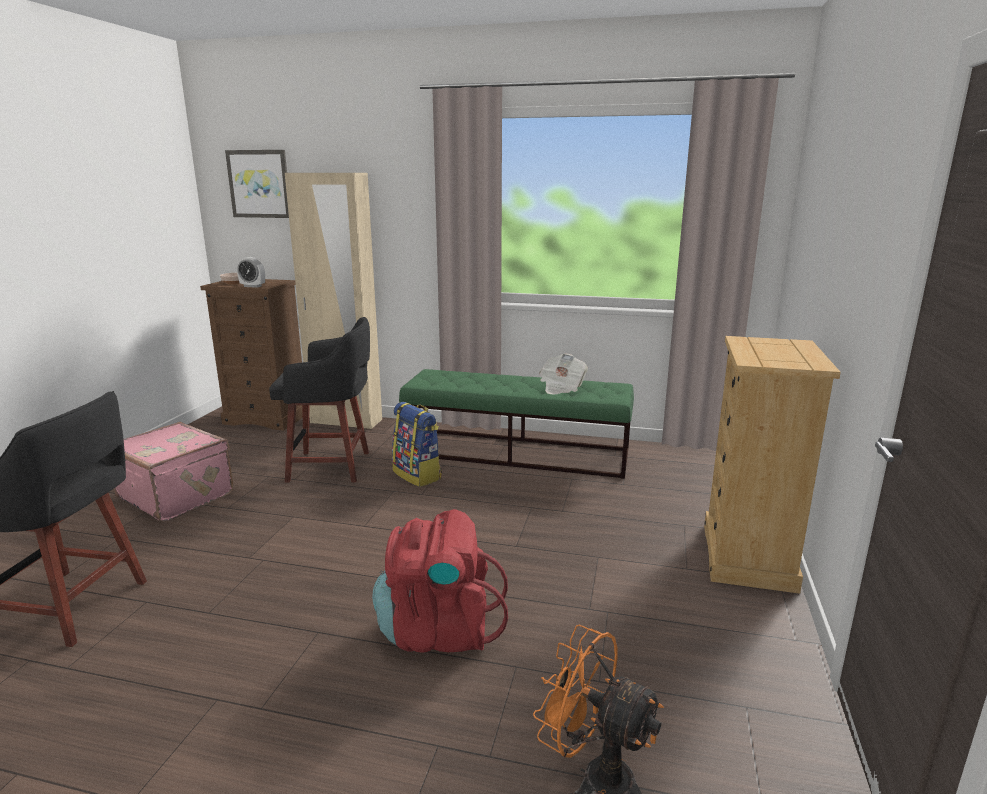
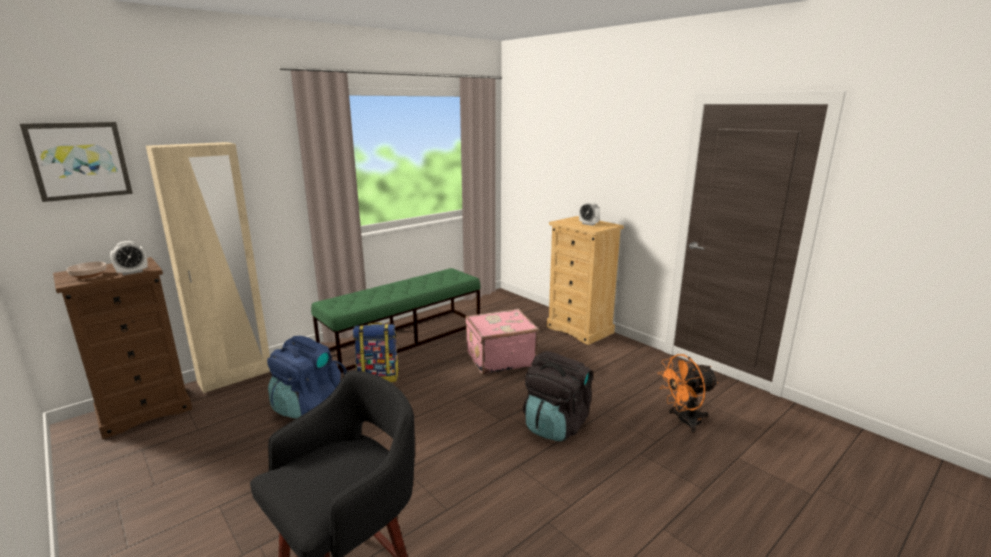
camera: 55 degrees left, 0 degrees up
pink suitcase [114,422,233,522] -> pink suitcase moved to [465,309,539,375]
black stool [269,317,370,483] -> blue backpack [267,336,347,419]
red backpack [372,509,508,653] -> black backpack [523,351,593,441]
newspaper [540,354,588,394] -> none
none -> alarm clock [579,201,600,226]

